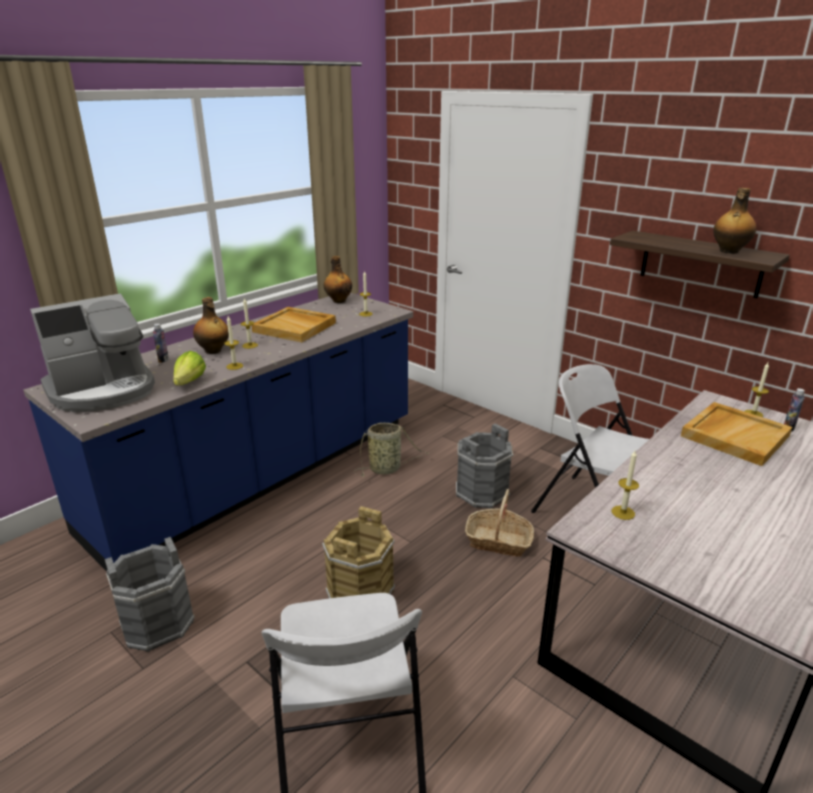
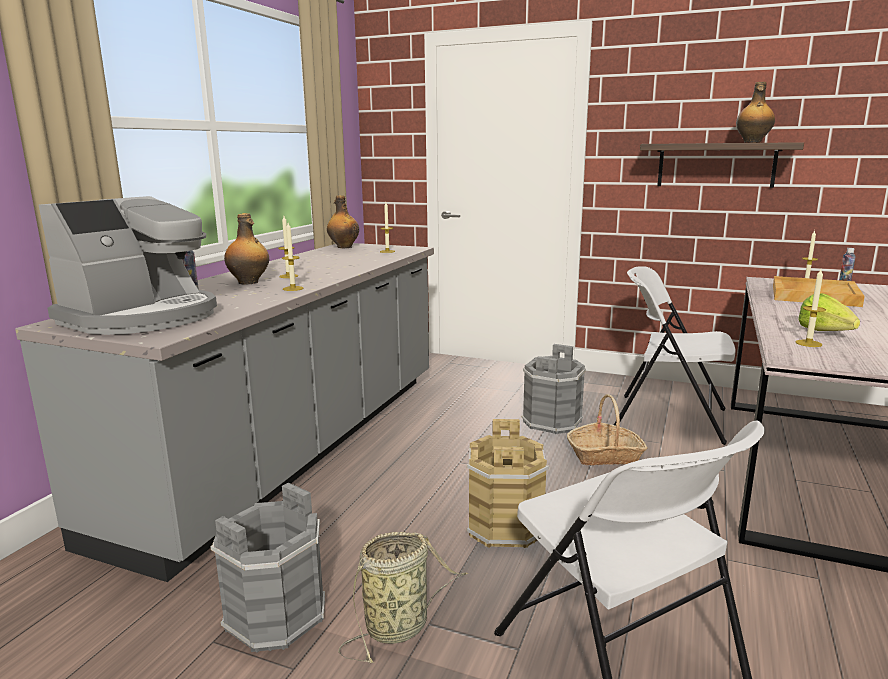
camera: 20 degrees left, 10 degrees down
blue counter [24,293,413,571] -> grey counter [15,243,434,582]
lettuce [173,351,206,386] -> lettuce moved to [798,293,860,331]
beige tray [252,307,336,342] -> none
basket [353,423,429,477] -> basket moved to [338,532,468,663]

